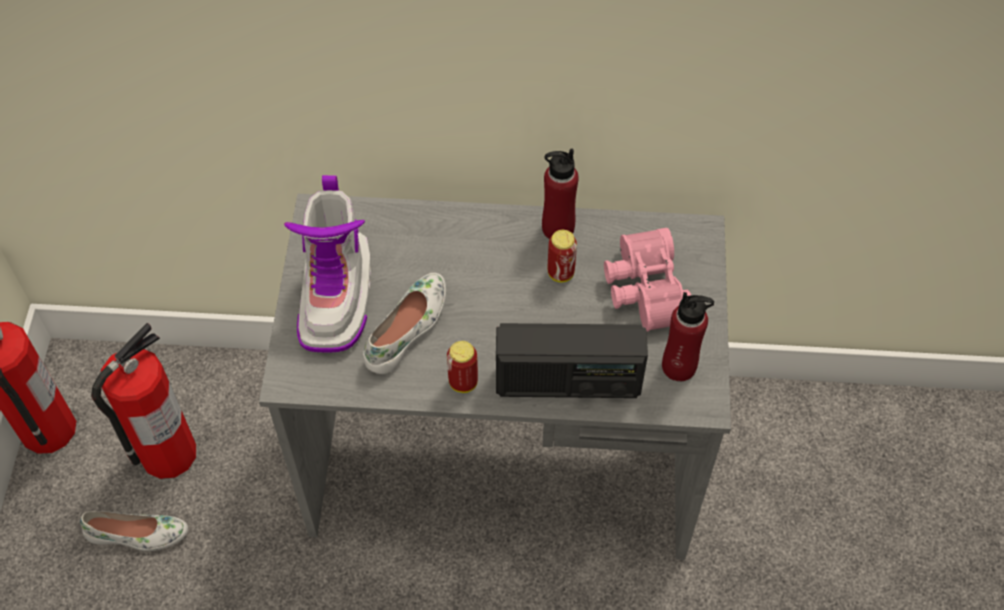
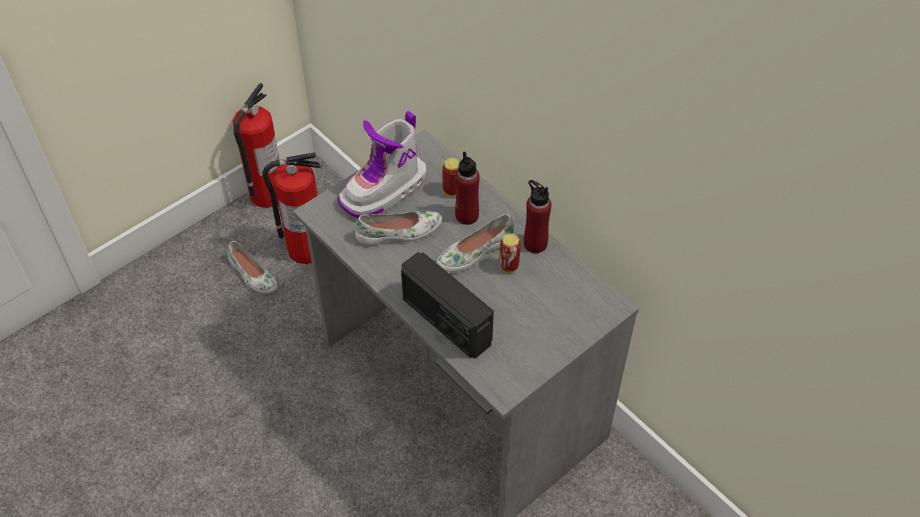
camera: 45 degrees right, 5 degrees down
can [447,341,478,393] -> can moved to [442,158,460,197]
pink binoculars [604,228,691,332] -> none
red bottle [662,292,714,381] -> red bottle moved to [455,152,480,225]
none -> white shoe [436,214,515,273]

